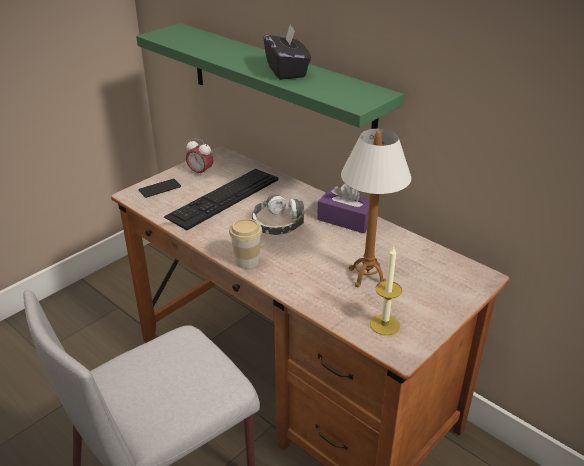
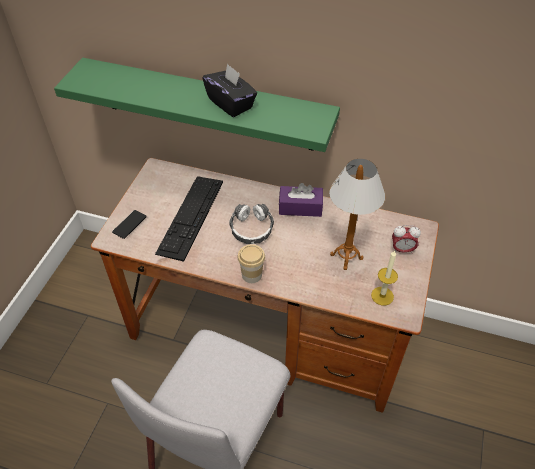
camera: 25 degrees left, 15 degrees up
alarm clock [186,138,213,177] -> alarm clock moved to [392,225,421,254]

